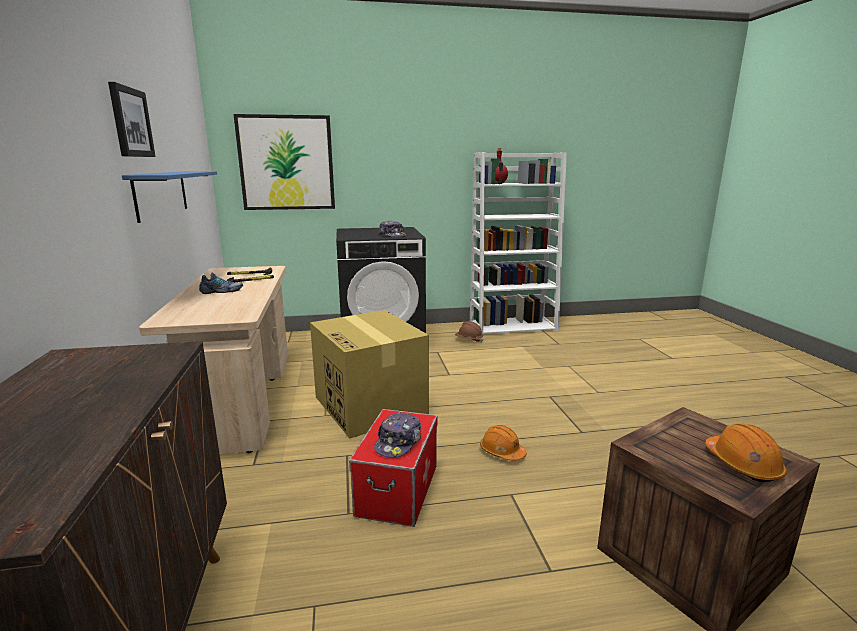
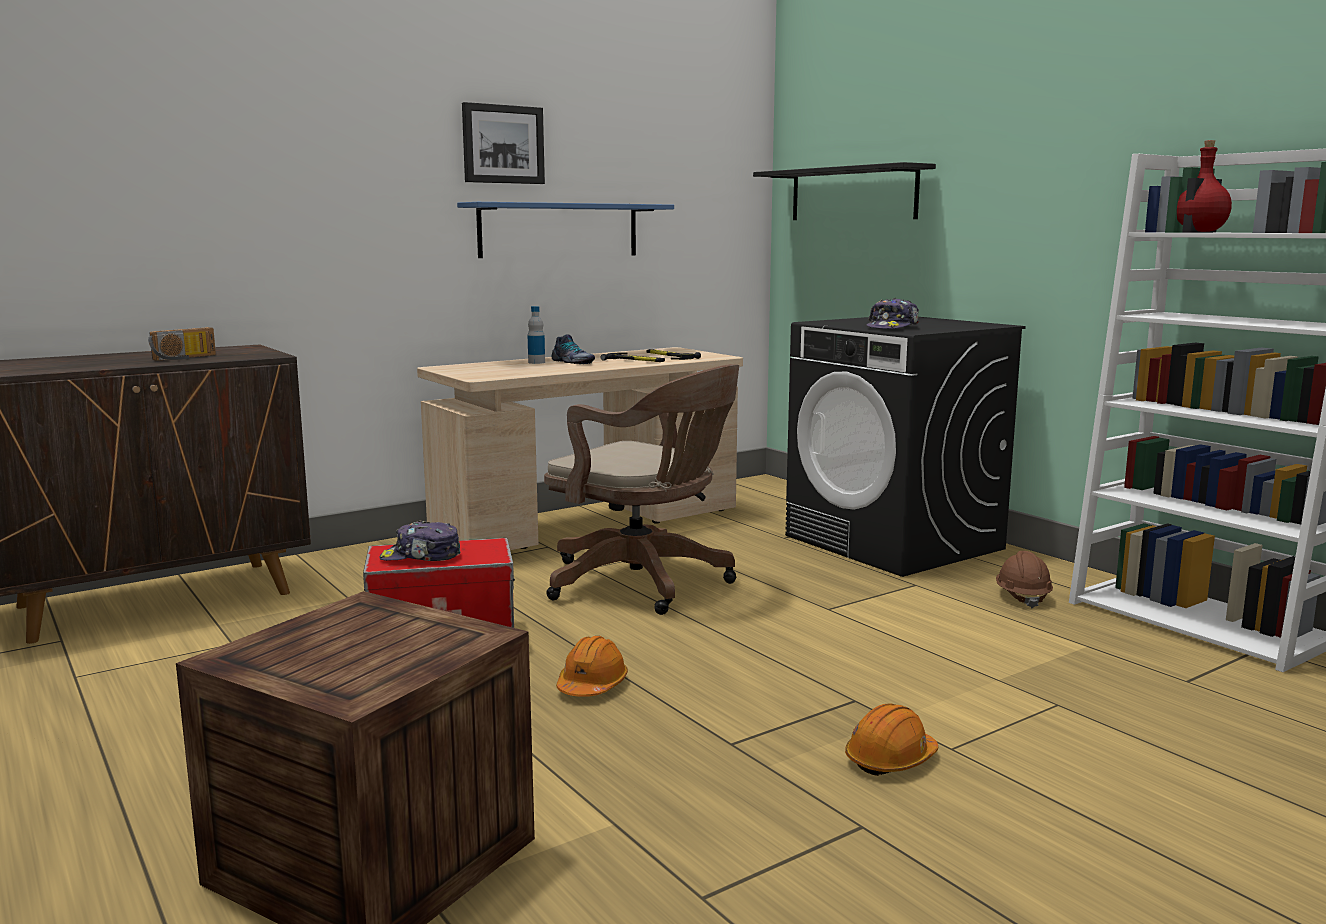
camera: 65 degrees right, 5 degrees down
picture [233,114,335,210] -> black shelf [753,162,936,220]
cardboard box [310,310,429,439] -> brown office chair [544,364,739,615]
orange hard hat [705,424,787,482] -> orange hard hat moved to [845,703,938,776]
none -> radio [148,327,216,361]
none -> bottle [528,306,545,364]

